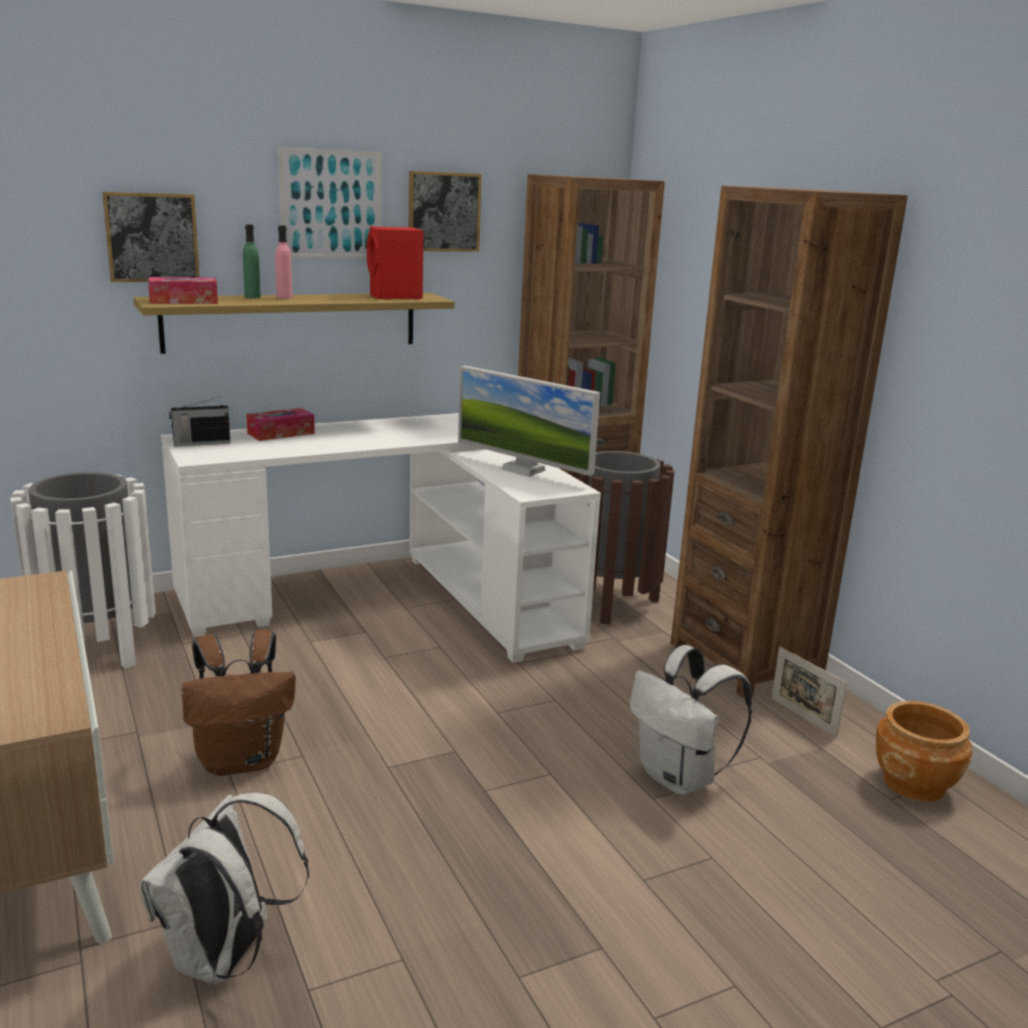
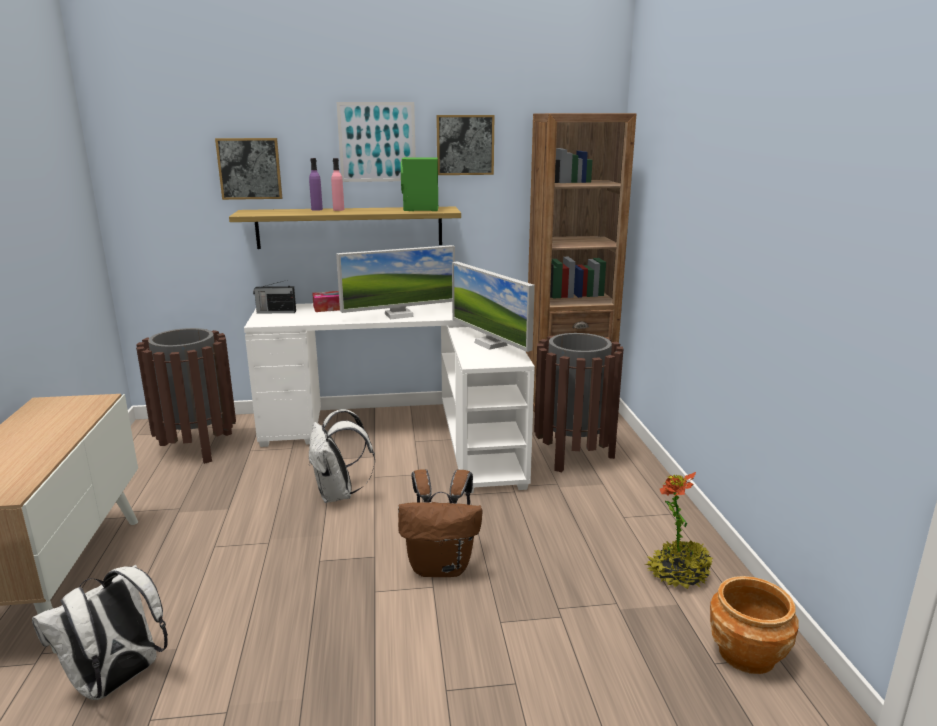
camera: 20 degrees right, 0 degrees up
white trash can [10,472,156,669] -> brown trash can [136,328,236,464]
tissue box [148,277,218,304] -> none
brown backpack [181,630,296,776] -> brown backpack moved to [398,469,482,577]
green bottle [243,225,261,298] -> purple bottle [309,158,323,211]
red speaker [367,226,424,299] -> green speaker [401,157,438,211]
white backpack [630,645,752,795] -> white backpack moved to [309,409,375,503]
brown bookcase [671,186,908,699] -> none
picture frame [771,646,847,737] -> potted plant [645,472,713,589]
none -> monitor [336,245,455,319]

